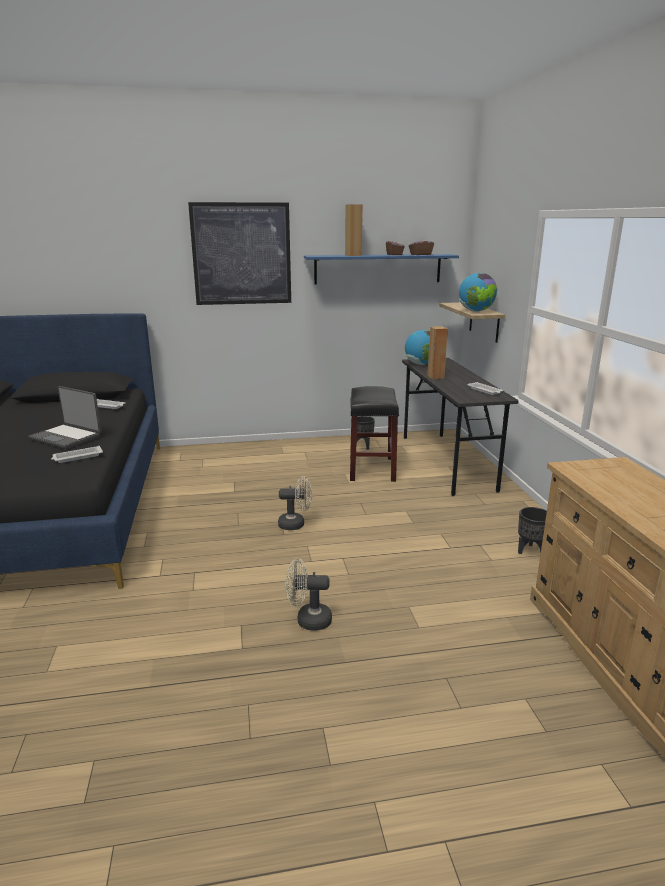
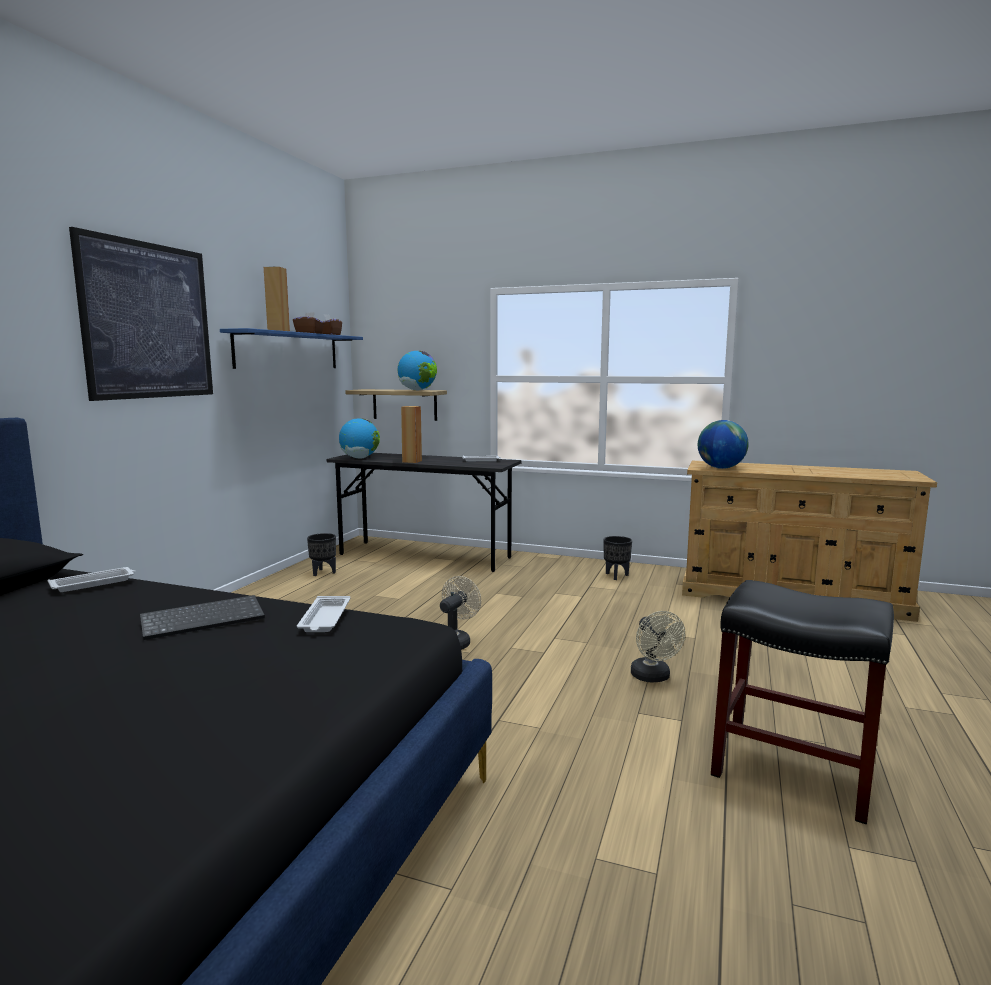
camera: 60 degrees left, 10 degrees down
laptop [28,386,101,449] -> keyboard [140,595,265,640]
beige fan [286,558,332,631] -> beige fan turned 45 degrees counterclockwise [631,611,685,683]
black stool [350,386,399,482] -> black stool moved to [711,580,894,824]
none -> globe [698,420,749,469]

